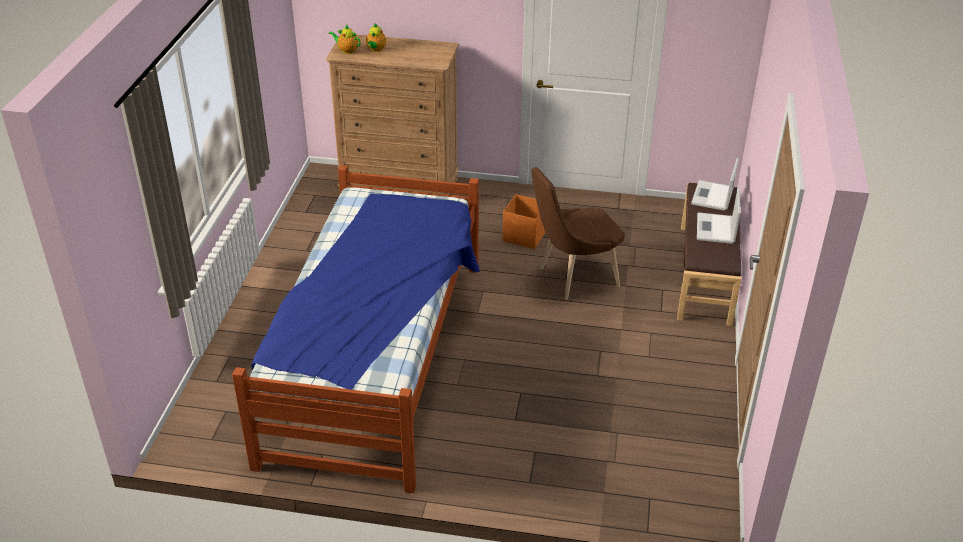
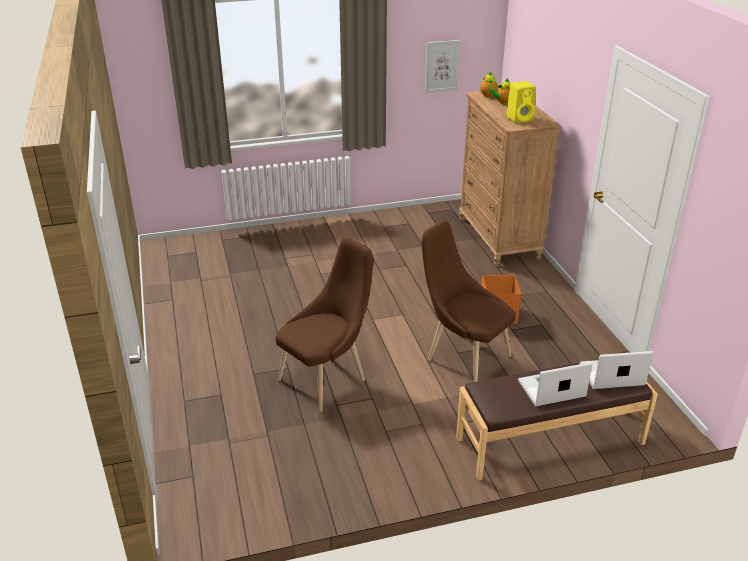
camera: 65 degrees right, 5 degrees down
bed [232,165,480,493] -> none
none -> brown chair [276,237,373,412]
none -> picture [425,40,461,93]
none -> yellow speaker [506,81,536,123]

